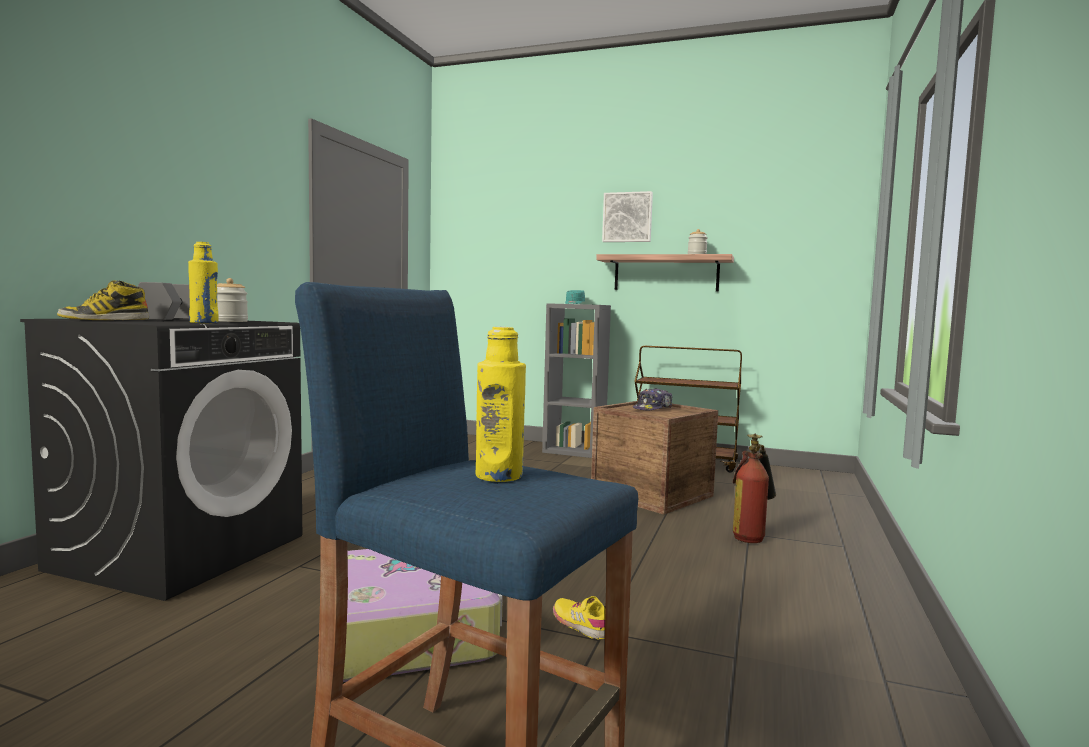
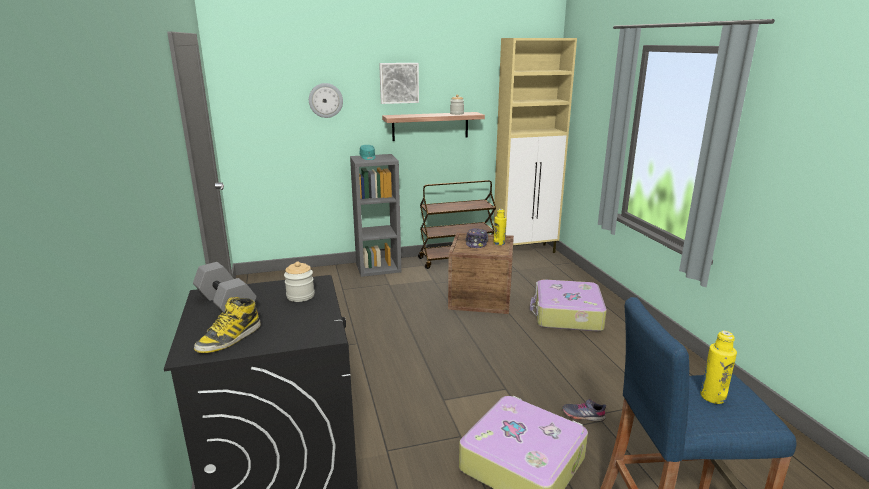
camera: 35 degrees left, 15 degrees up
yellow bottle [188,242,218,323] -> yellow bottle moved to [493,209,506,245]
yellow shoe [553,596,605,640] -> grey shoe [562,399,606,422]
fire extinguisher [733,434,776,543] -> suitcase [530,279,607,331]
none -> wall clock [309,83,343,118]
none -> beige cabinet [493,38,577,253]

